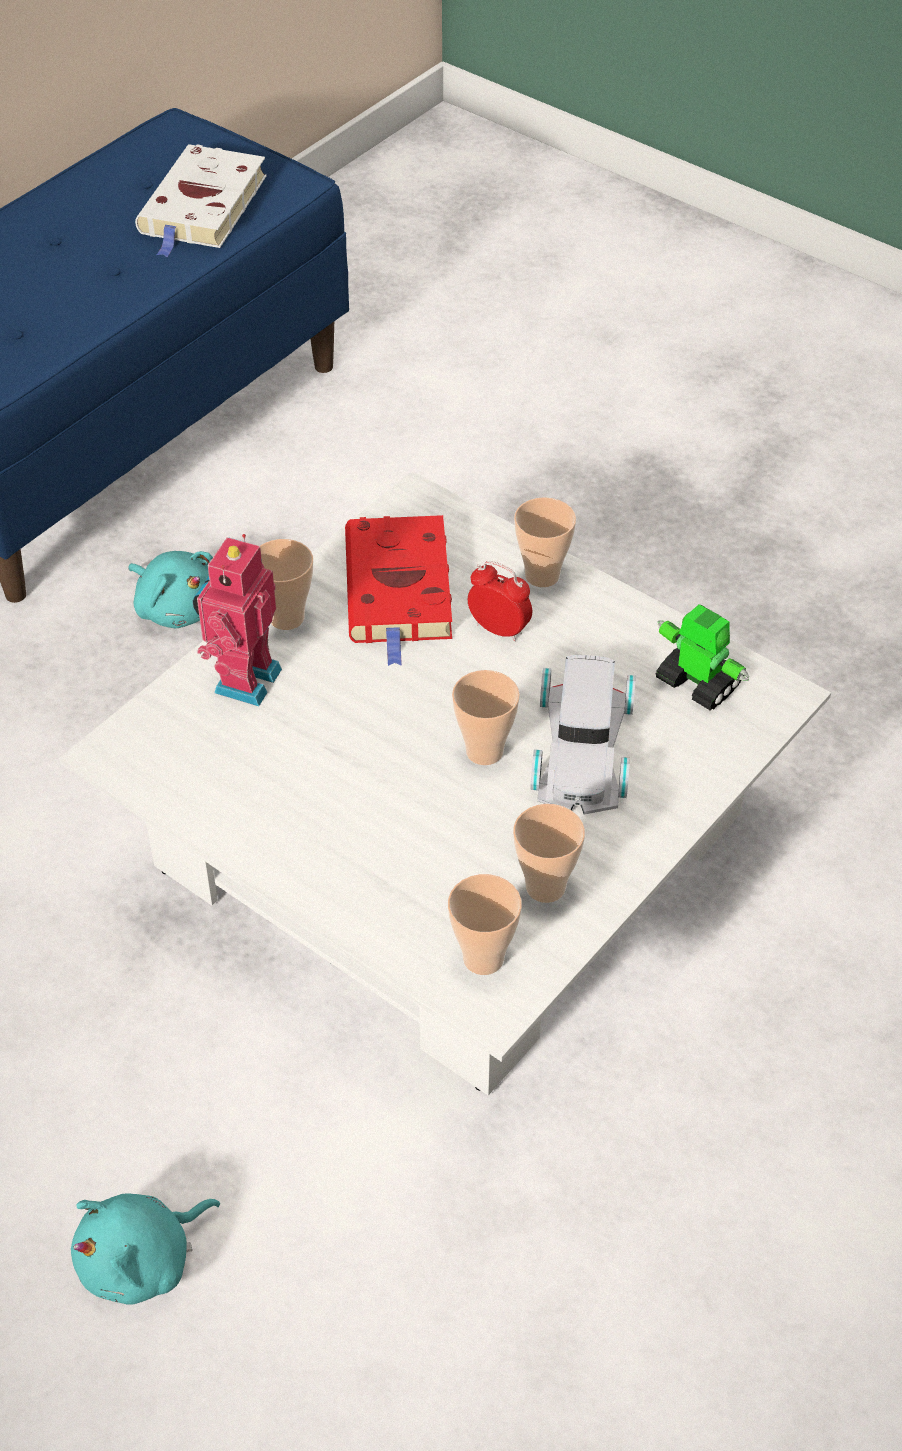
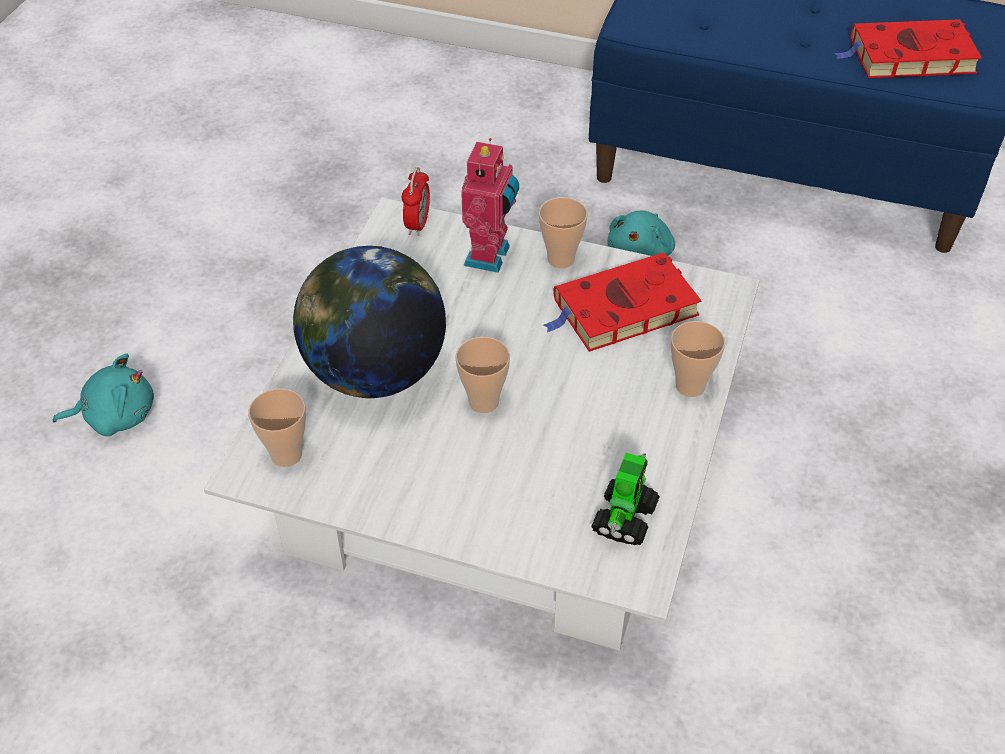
camera: 70 degrees right, 0 degrees up
turquoise plush toy [71,1193,220,1305] -> turquoise plush toy turned 135 degrees clockwise [53,353,154,436]
white book [135,144,267,257] -> red book [834,19,982,78]
toy robot [193,534,282,706] -> toy robot turned 105 degrees clockwise [461,138,519,273]
alarm clock [468,561,532,642] -> alarm clock moved to [402,167,430,236]
cup [513,804,585,903] -> none
white toy car [531,655,636,814] -> none
none -> globe [293,246,446,398]

